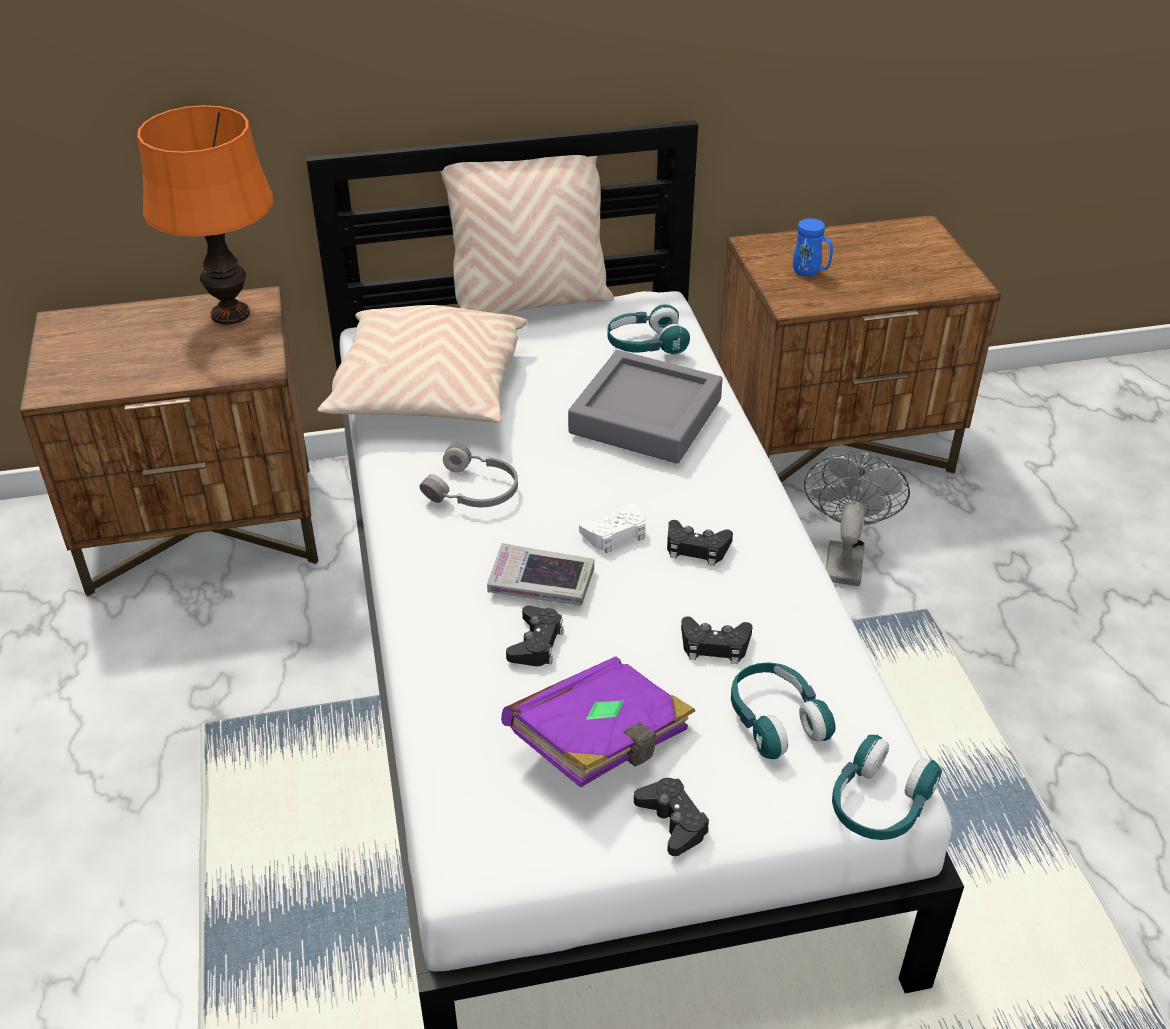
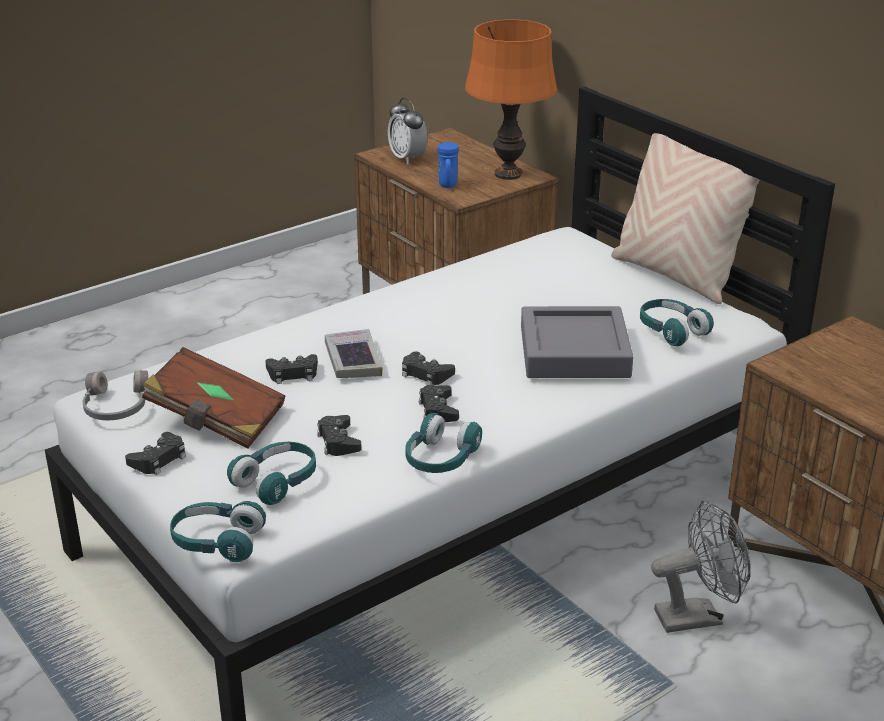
camera: 65 degrees right, 10 degrees down
beige pillow [317,305,528,423] -> none
grey headphones [419,443,518,507] -> grey headphones moved to [82,370,148,420]
purple book [501,656,695,788] -> brown book [142,347,285,449]
white game controller [579,503,645,553] -> black game controller [402,351,455,385]
blue mug [793,218,833,277] -> blue mug moved to [437,142,459,188]
none -> alarm clock [388,98,427,164]
none -> turquoise headphones [405,413,482,473]

